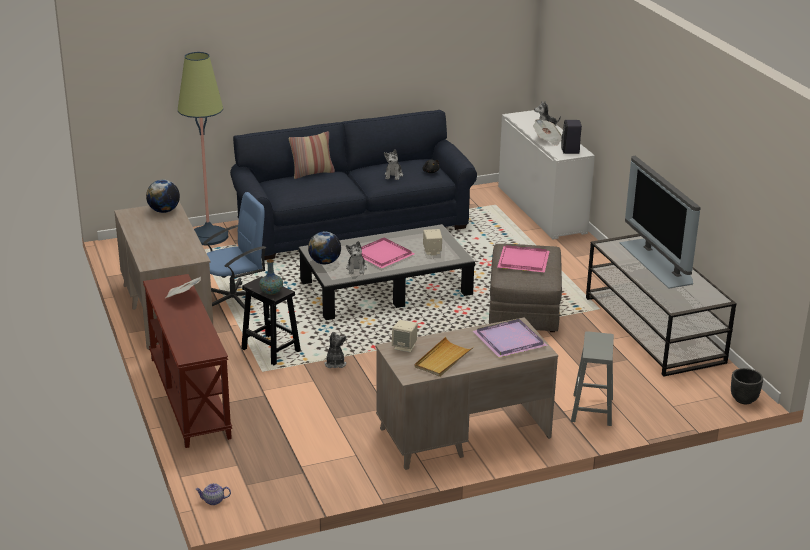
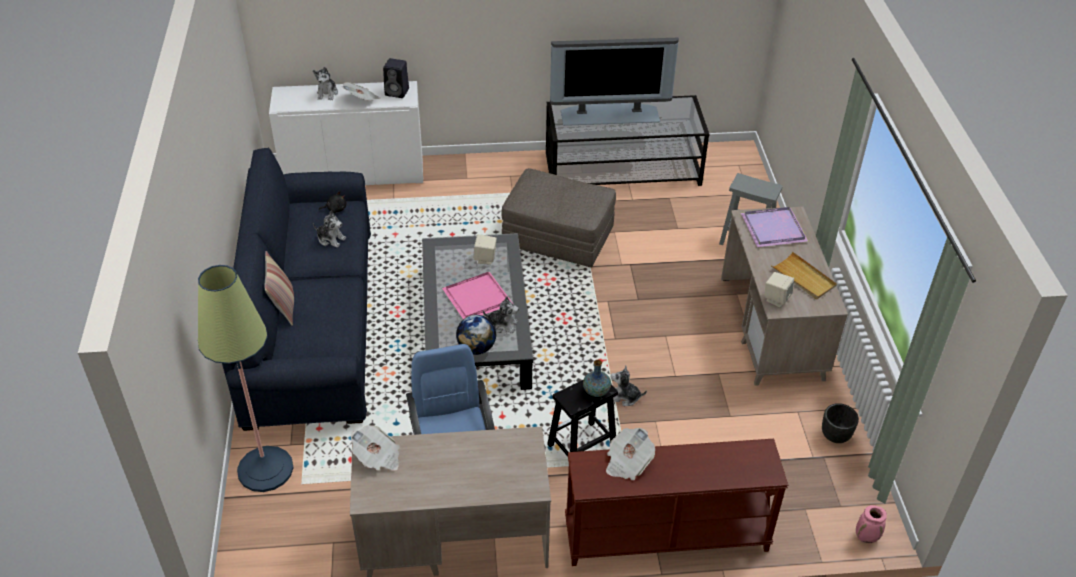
camera: 75 degrees left, 15 degrees up
globe [146,180,180,213] -> newspaper [351,425,400,471]
teapot [195,483,231,505] -> pink vase [856,505,887,543]
pink tray [497,245,550,273] -> none
black planter [731,368,763,404] -> black planter moved to [822,403,859,443]

